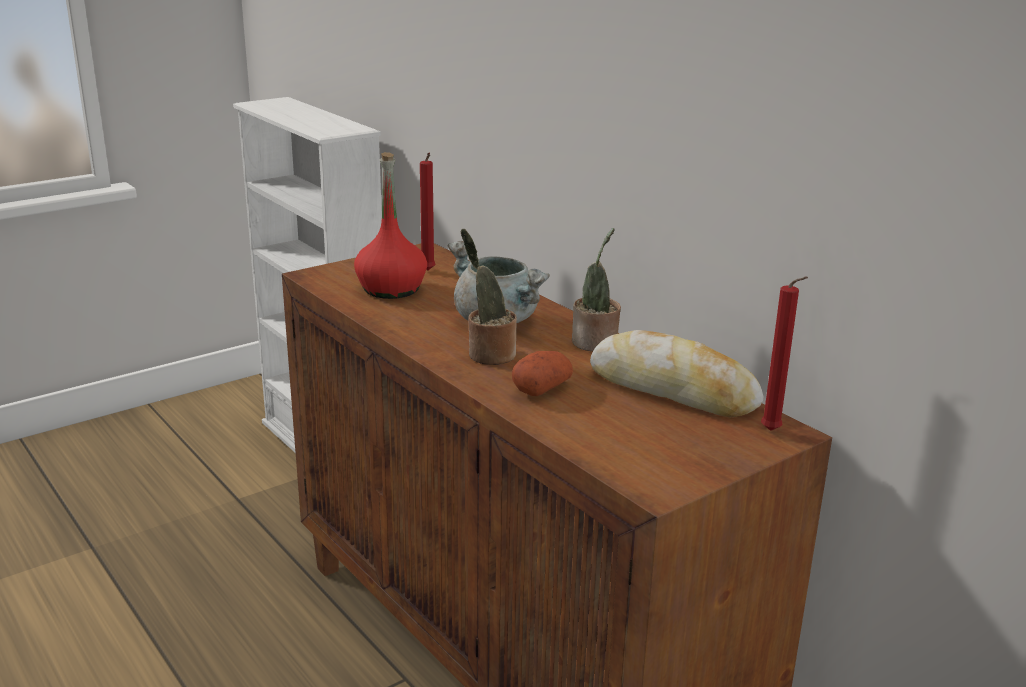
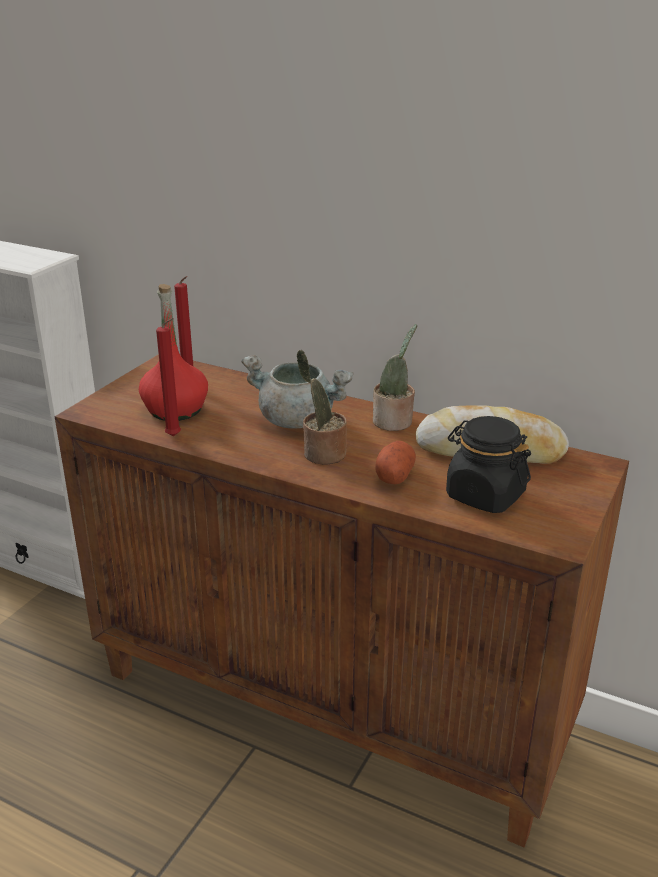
camera: 25 degrees left, 5 degrees up
red candle [761,276,808,431] -> red candle moved to [156,318,181,436]
none -> black jar [446,416,531,513]

